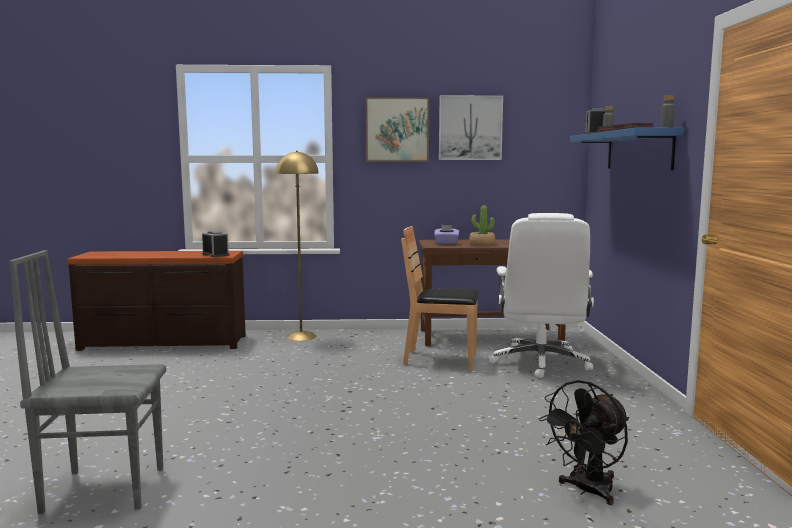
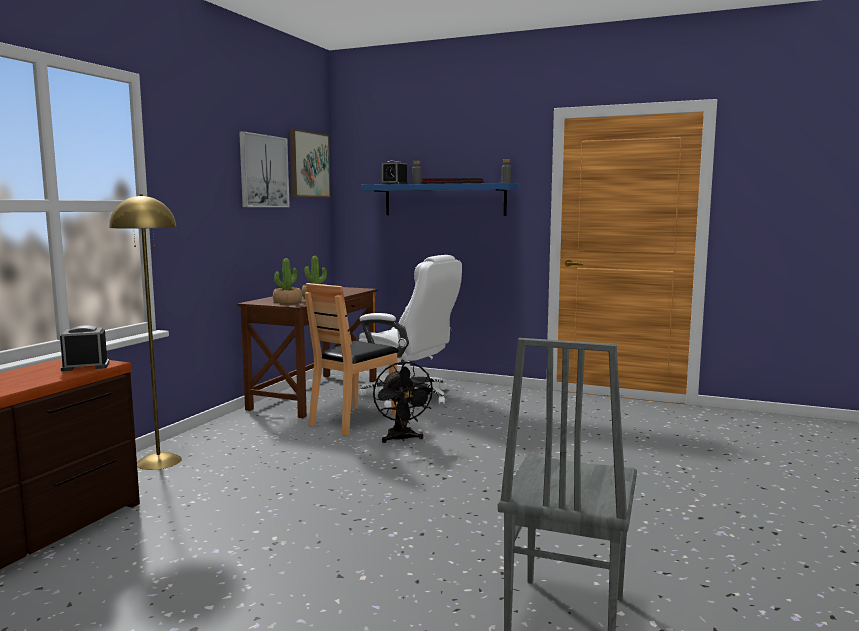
camera: 65 degrees left, 0 degrees up
picture [365,97,429,162] -> picture moved to [290,129,331,197]
purple tissue box [434,225,459,244] -> potted plant [273,258,302,303]
black fan [539,380,629,505] -> black fan moved to [373,361,436,443]

